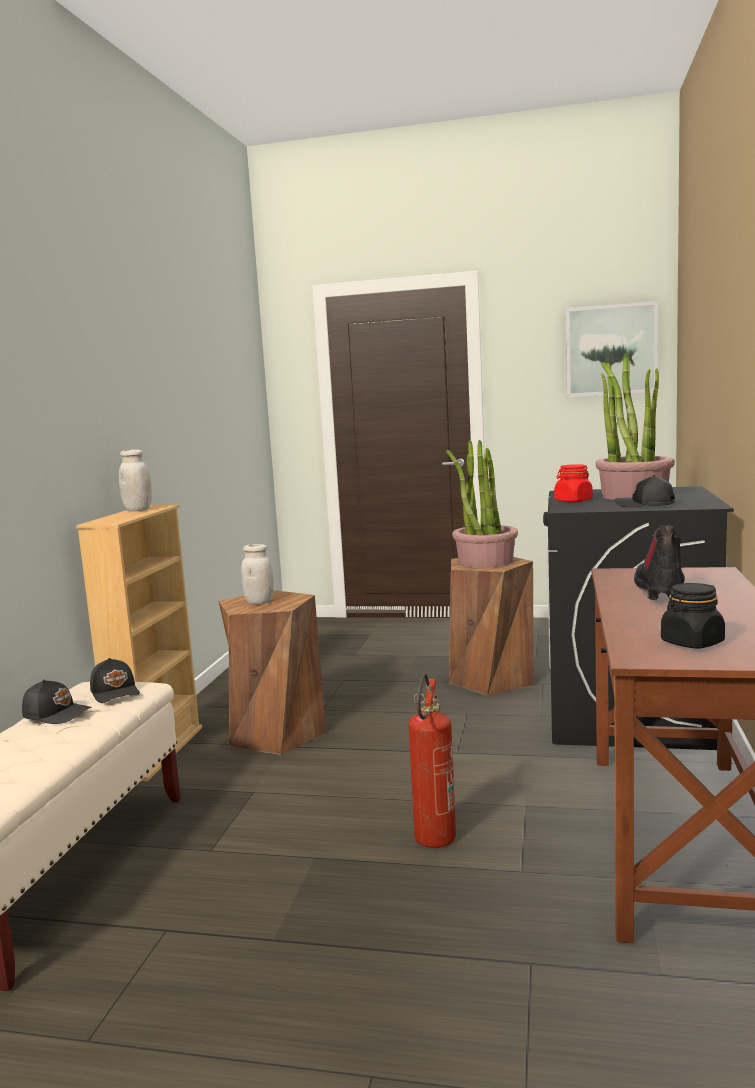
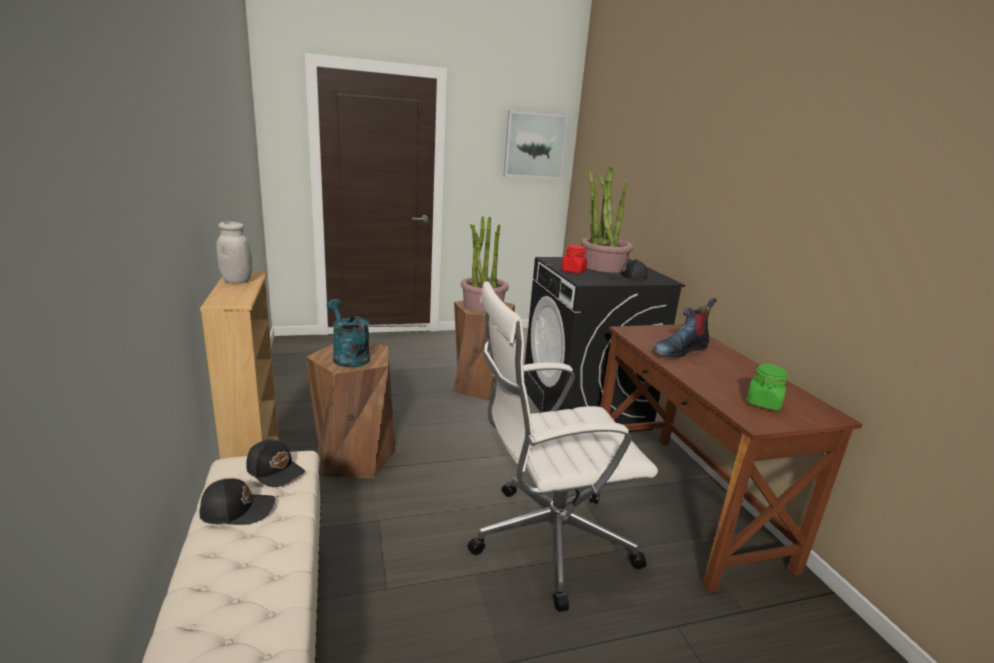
camera: 30 degrees left, 10 degrees up
white jar [241,544,274,604] -> turquoise watering can [327,299,370,368]
fire extinguisher [409,672,456,848] -> white office chair [468,282,658,612]
boot [634,525,685,600] -> boot turned 105 degrees counterclockwise [653,298,717,358]
black jar [661,583,725,648] -> green jar [746,364,787,411]

